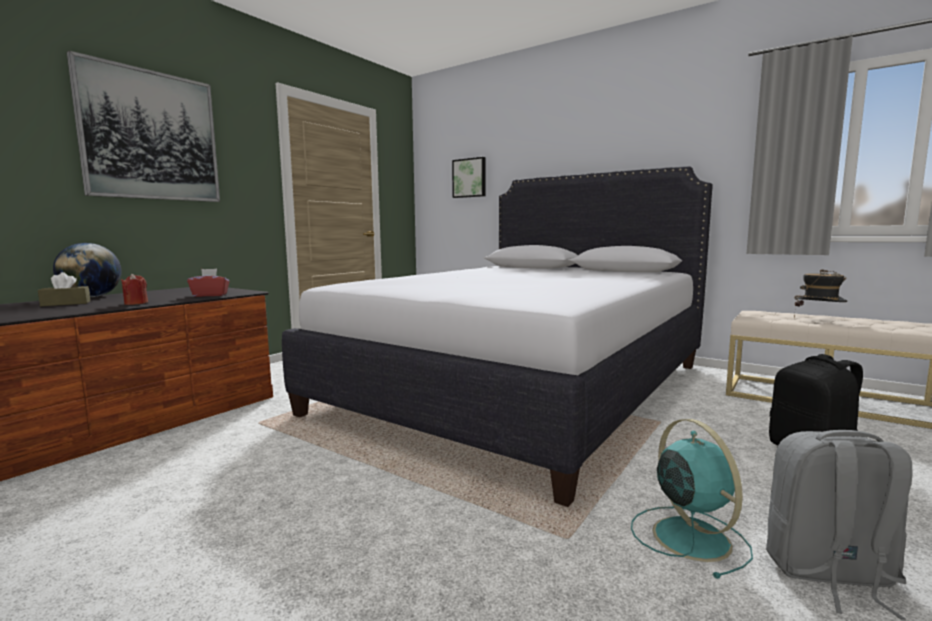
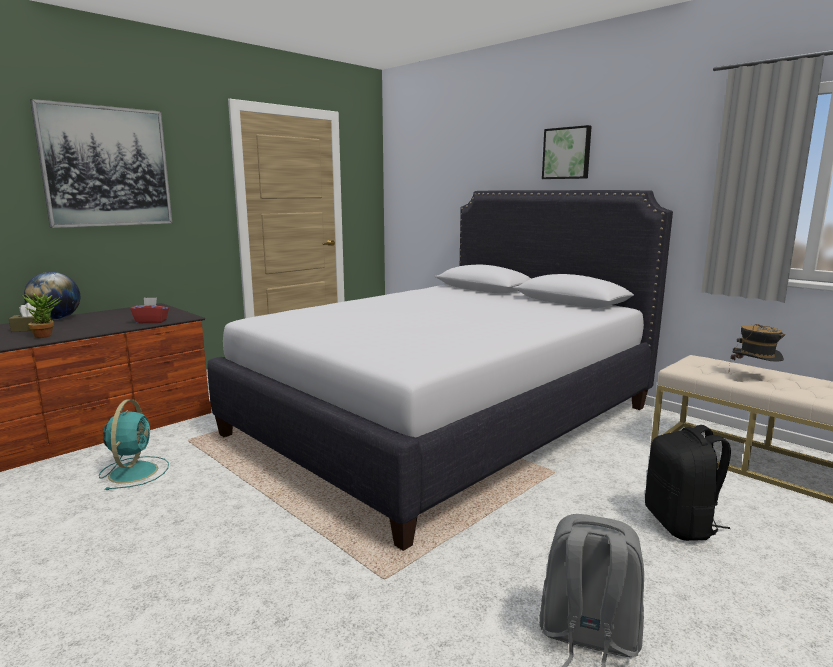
camera: 10 degrees right, 5 degrees up
red candle [121,274,148,305] -> none
picture [452,157,486,198] -> picture moved to [542,125,592,179]
turquoise fan [631,419,753,579] -> turquoise fan moved to [99,399,169,490]
none -> potted plant [22,293,62,338]

